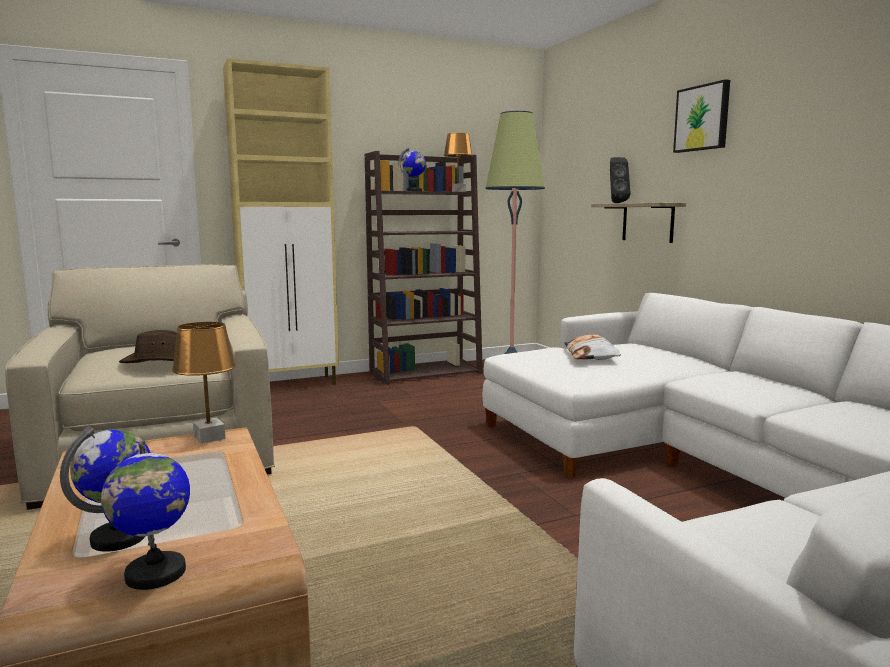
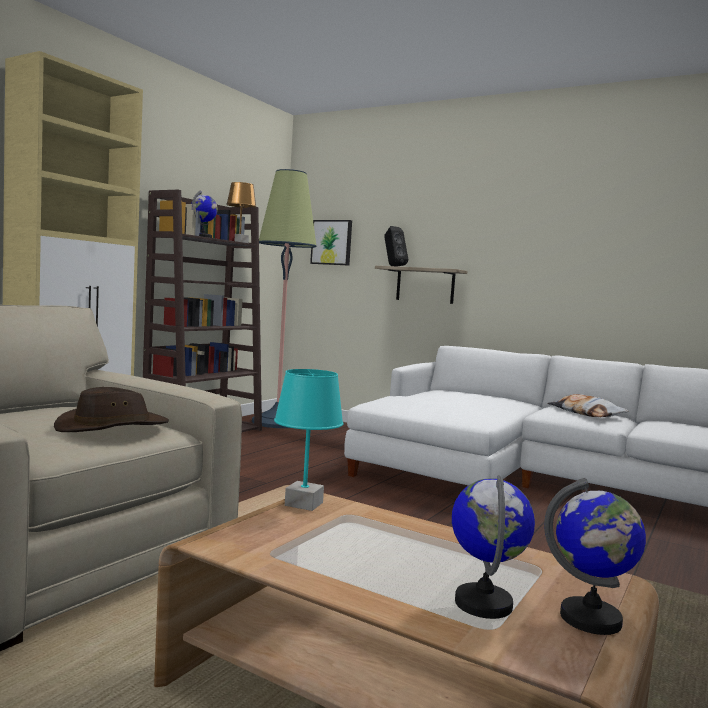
camera: 35 degrees left, 5 degrees down
brown table lamp [172,322,236,444] -> turquoise table lamp [274,369,344,511]
pillow [564,334,621,360] -> pillow moved to [547,394,629,417]
picture [673,79,730,153] -> picture moved to [310,220,352,265]

